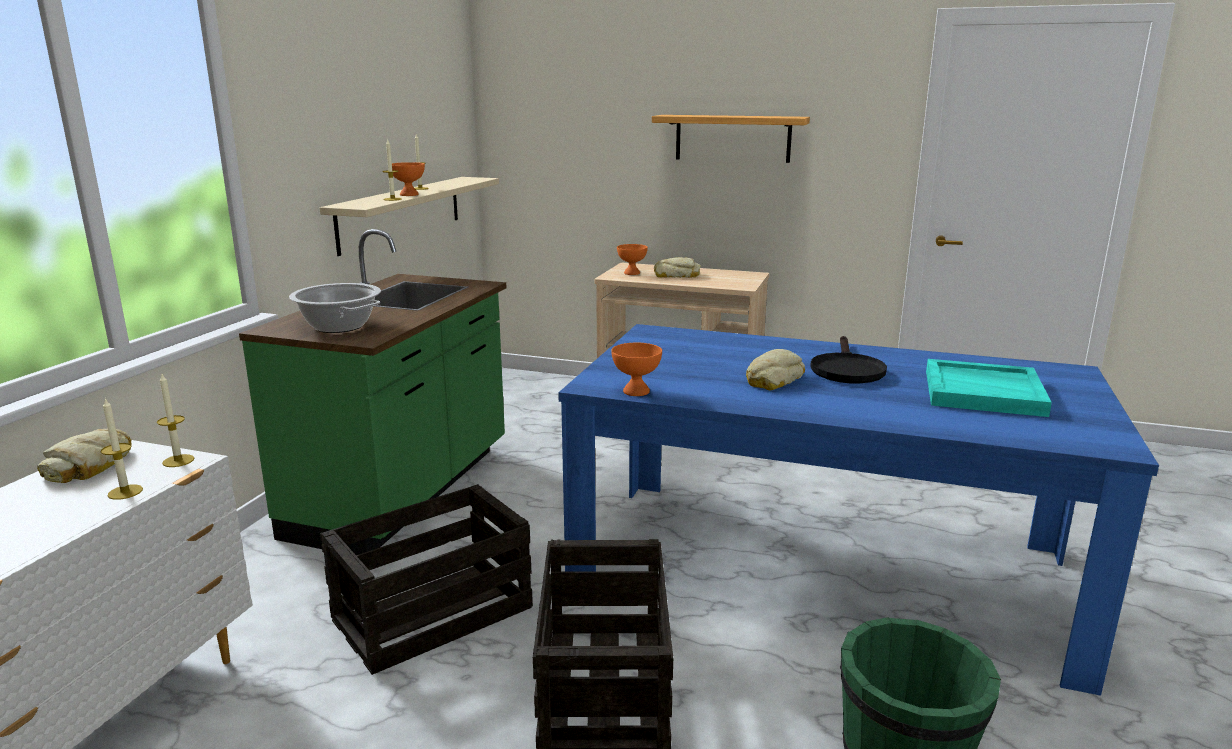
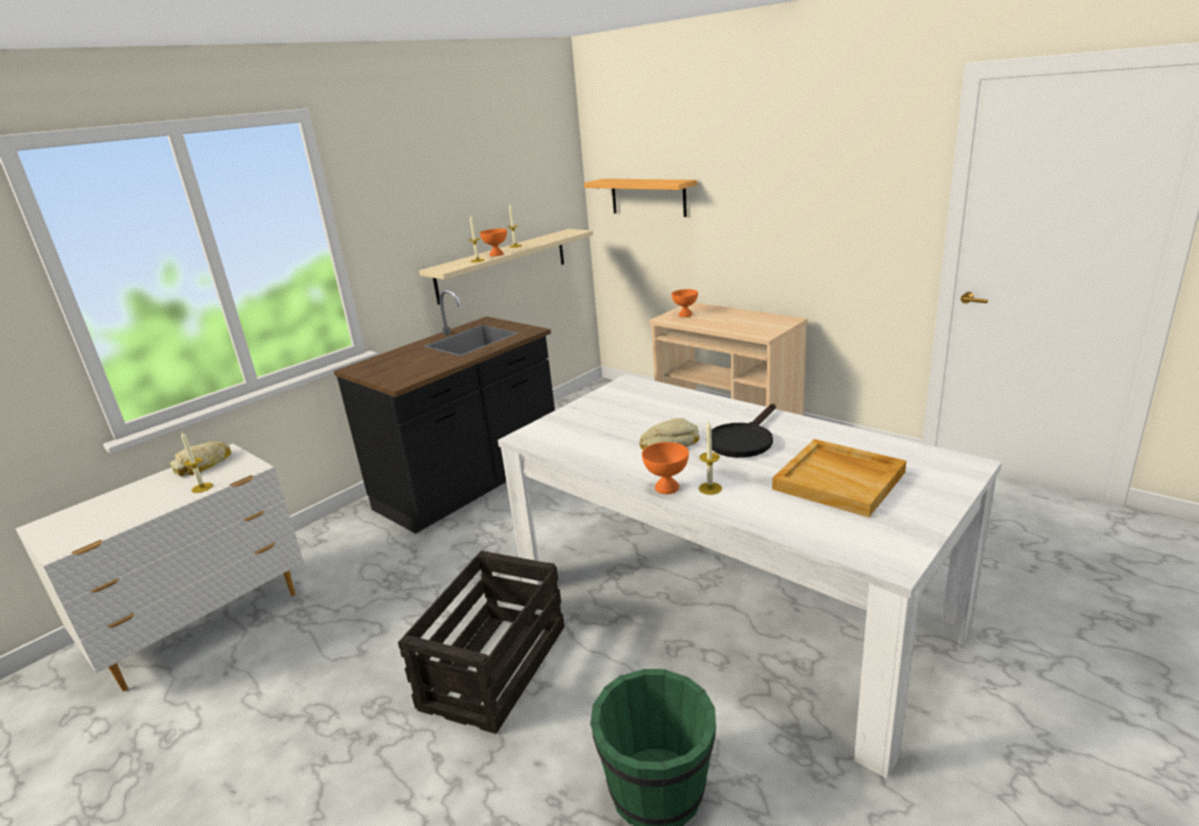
camera: 25 degrees right, 5 degrees up
candle [157,374,194,467] -> candle moved to [699,420,722,495]
green counter [239,229,506,555] -> black counter [334,289,555,534]
cooking pot [289,283,381,333] -> none
crate [320,484,533,675] -> none
blue dining table [558,324,1159,696] -> white dining table [498,374,1002,779]
orange bowl [611,343,662,396] -> orange bowl moved to [642,442,689,494]
shelf [652,115,810,163] -> shelf moved to [584,179,697,217]
bread [654,257,701,278] -> none
turquoise tray [926,359,1052,417] -> beige tray [772,439,906,517]

